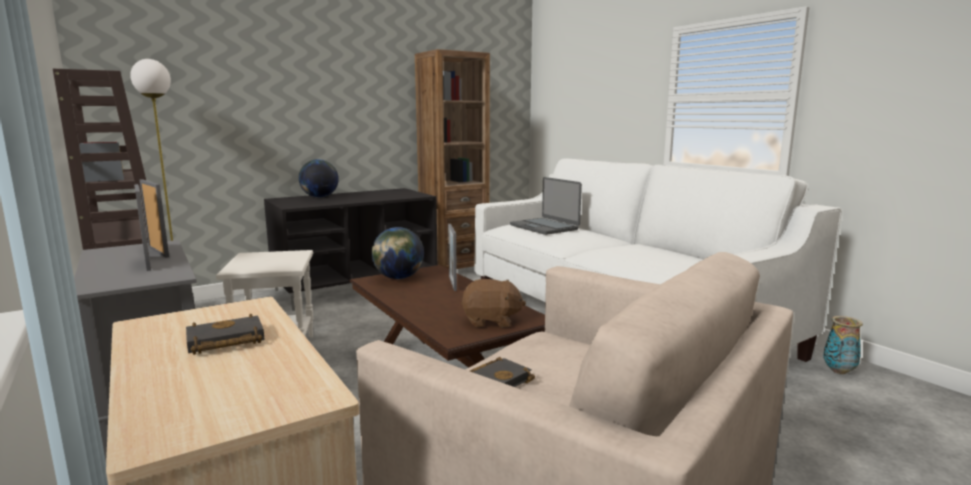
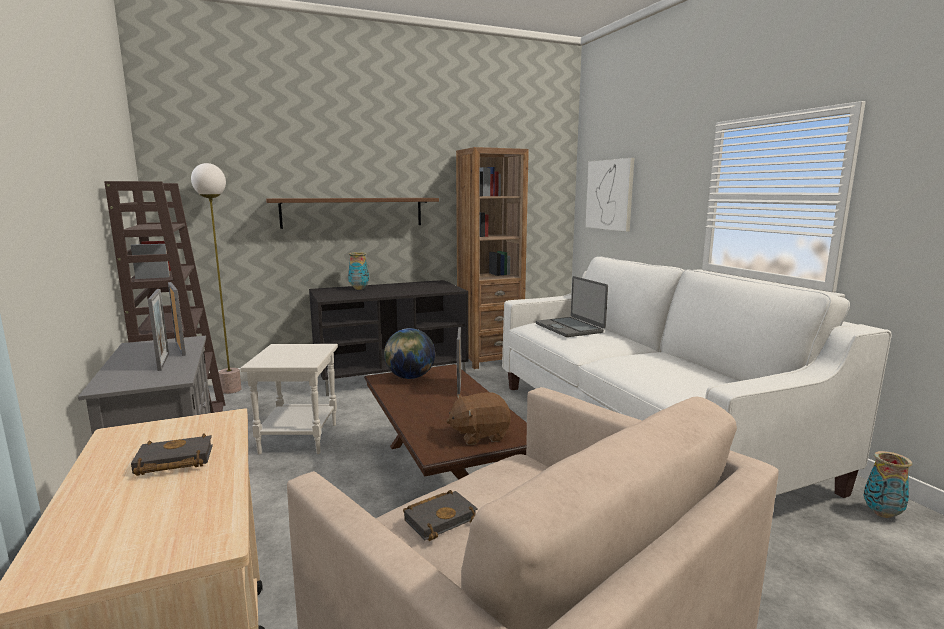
camera: 10 degrees right, 0 degrees up
globe [299,159,339,198] -> vase [348,252,369,290]
brown plush toy [461,279,526,327] -> brown plush toy turned 150 degrees clockwise [446,392,511,445]
none -> brown shelf [266,198,439,229]
none -> picture [585,158,634,232]

